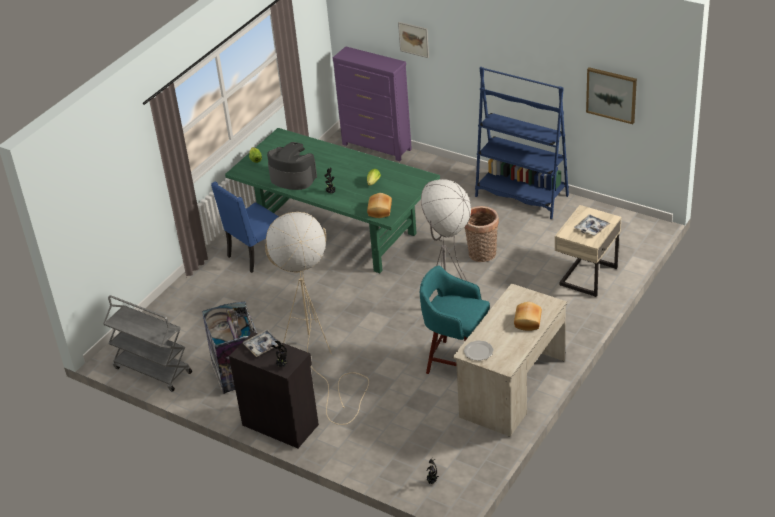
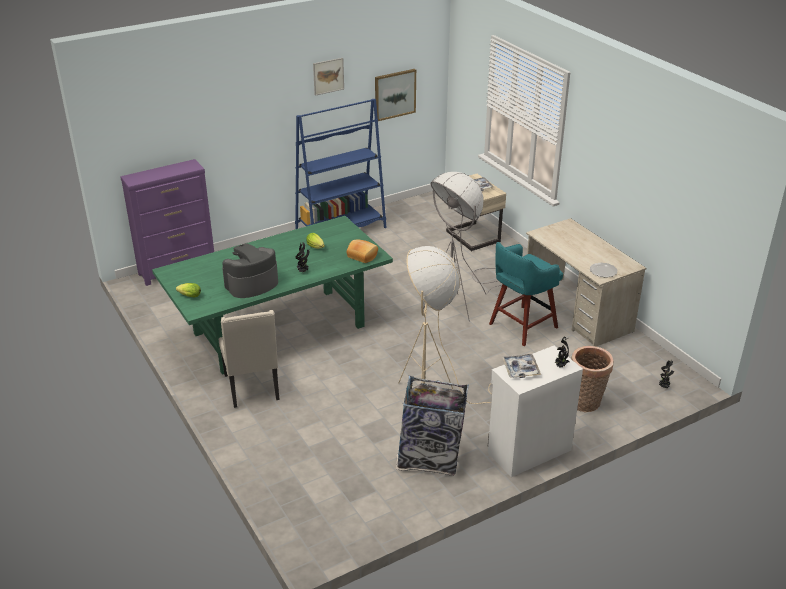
camera: 65 degrees left, 5 degrees down
grey cart [103,295,192,392] -> none
blue chair [211,182,279,273] -> beige chair [219,310,279,408]
black cabinet [229,332,319,448] -> white cabinet [488,345,583,477]
picture [398,22,429,58] -> picture moved to [313,58,344,96]
basket [465,206,499,262] -> basket moved to [571,346,614,412]
bread [514,302,542,331] -> none

